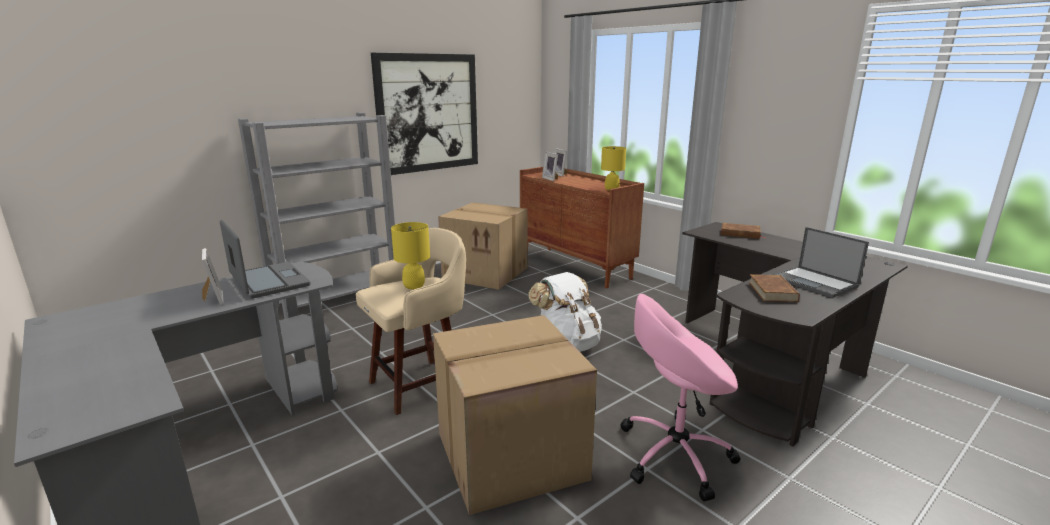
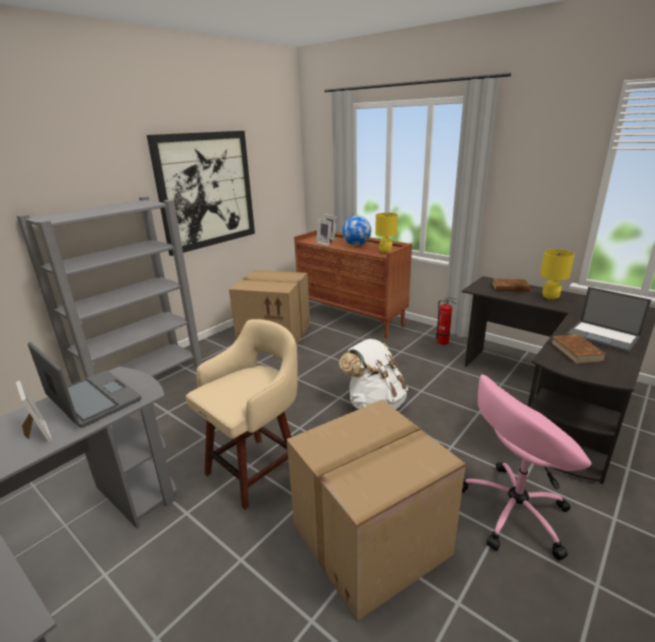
camera: 10 degrees left, 5 degrees up
yellow table lamp [391,222,430,289] -> yellow table lamp moved to [540,249,575,300]
none -> globe [342,216,371,246]
none -> fire extinguisher [436,297,458,345]

